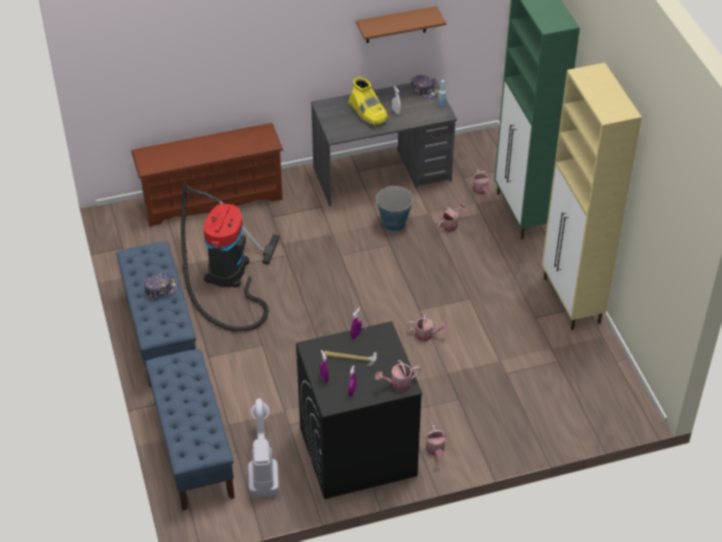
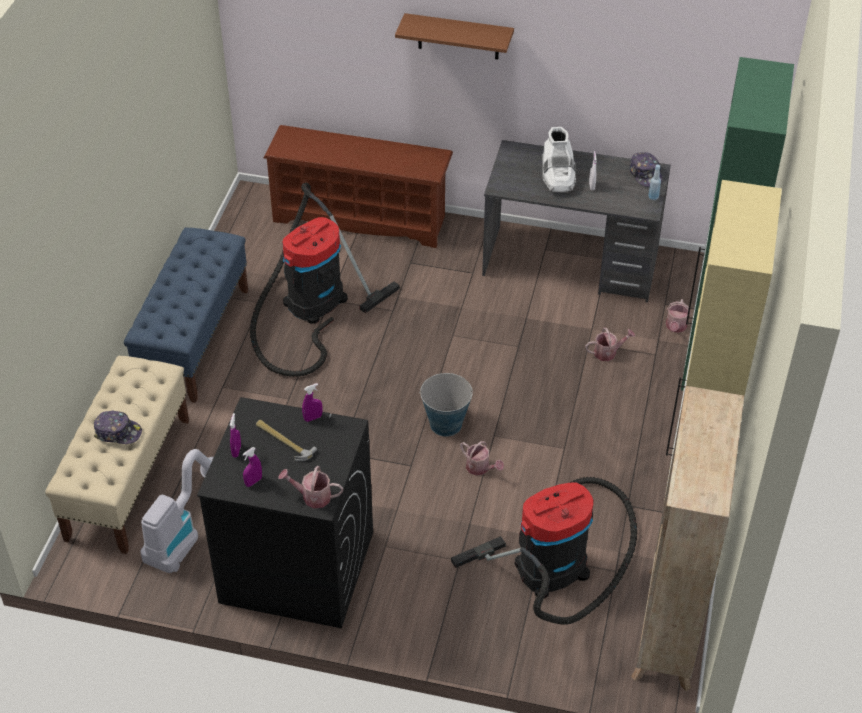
camera: 30 degrees right, 0 degrees up
cap [144,274,179,298] -> cap moved to [94,411,142,444]
blue bench [145,349,235,511] -> beige bench [45,356,189,554]
yellow boot [348,77,388,125] -> white boot [542,127,577,192]
brown shelf [356,6,446,43] -> brown shelf moved to [395,13,514,60]
bucket [375,186,413,232] -> bucket moved to [419,373,473,437]
watering can [426,425,447,459] -> none
none -> vacuum cleaner [451,477,637,625]
none -> beige bookcase [631,386,744,691]

